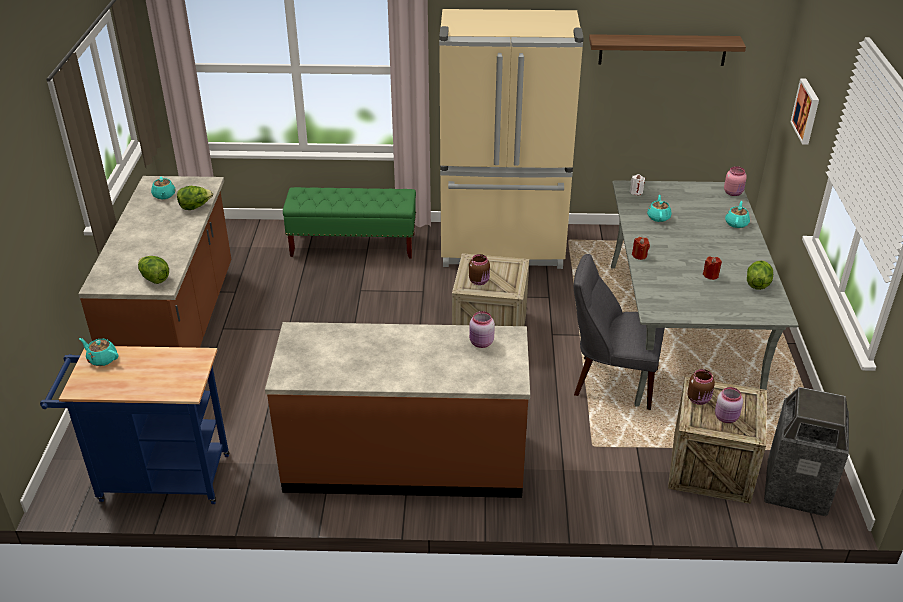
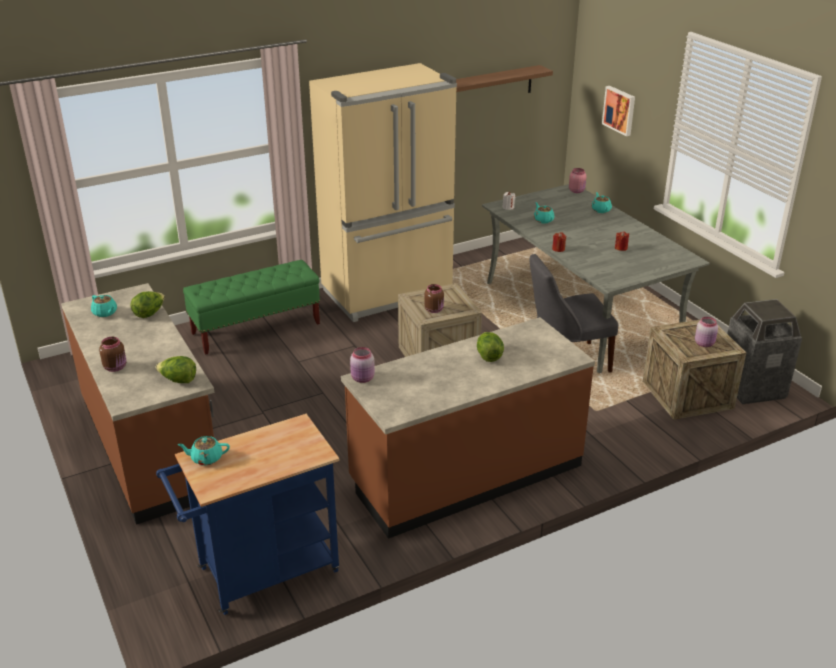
camera: 30 degrees left, 5 degrees down
pink jar [469,311,495,348] -> pink jar moved to [350,347,375,383]
brown jar [687,369,715,405] -> brown jar moved to [99,337,126,372]
lettuce [747,261,773,290] -> lettuce moved to [477,332,504,362]

